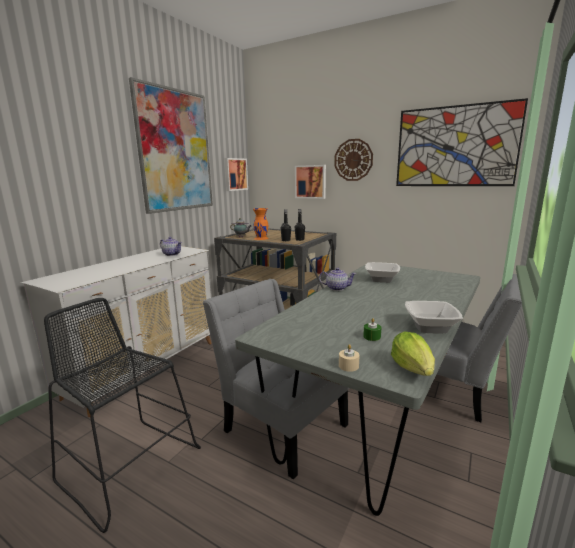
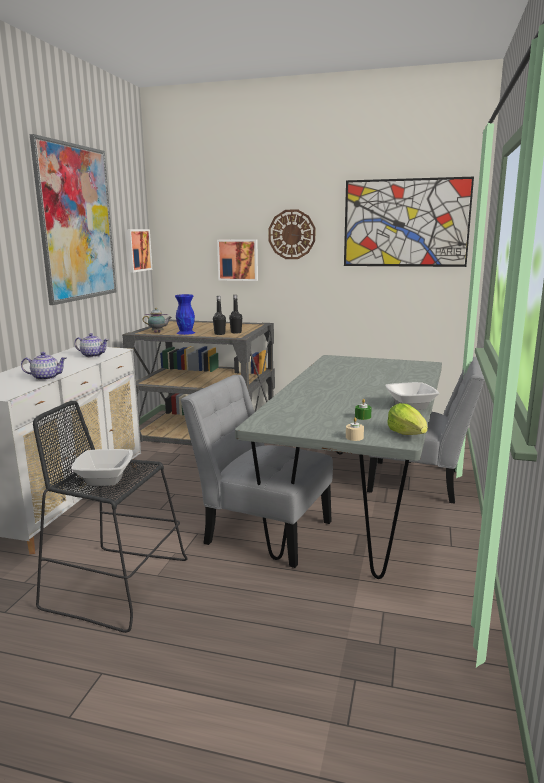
camera: 15 degrees left, 0 degrees up
orange vase [253,208,269,240] -> blue vase [175,294,195,335]
teapot [319,268,356,291] -> teapot moved to [21,352,67,380]
bowl [365,262,400,283] -> bowl moved to [72,449,133,486]

